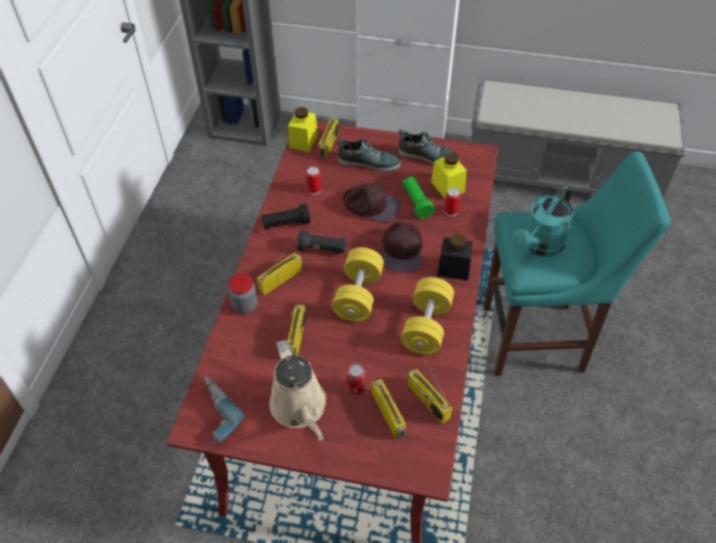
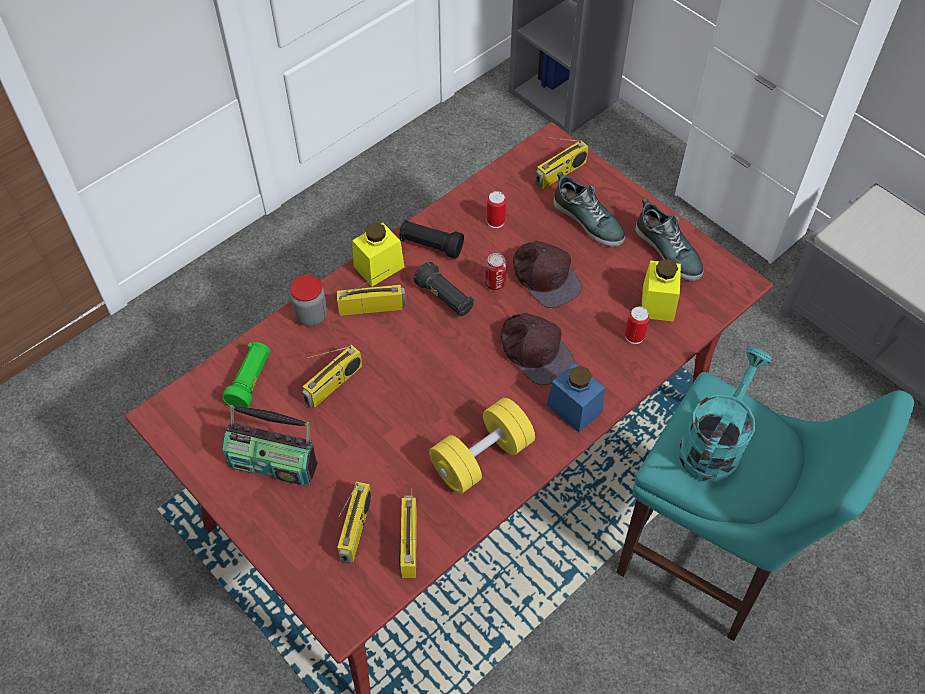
camera: 35 degrees right, 5 degrees up
power drill [204,376,246,443] -> none
beige watering can [269,339,326,441] -> radio [222,405,318,485]
yellow jar [288,107,318,152] -> yellow jar moved to [352,222,404,286]
yellow dumbbell [332,247,384,322] -> none
can [347,364,366,394] -> can moved to [485,253,507,290]
brown cap [382,222,423,272] -> brown cap turned 75 degrees counterclockwise [500,313,574,385]
green flashlight [402,177,435,218] -> green flashlight moved to [222,342,271,408]
black jar [437,234,473,280] -> blue jar [547,363,605,433]
turquoise watering can [512,186,574,257] -> turquoise watering can turned 135 degrees clockwise [679,347,772,483]

